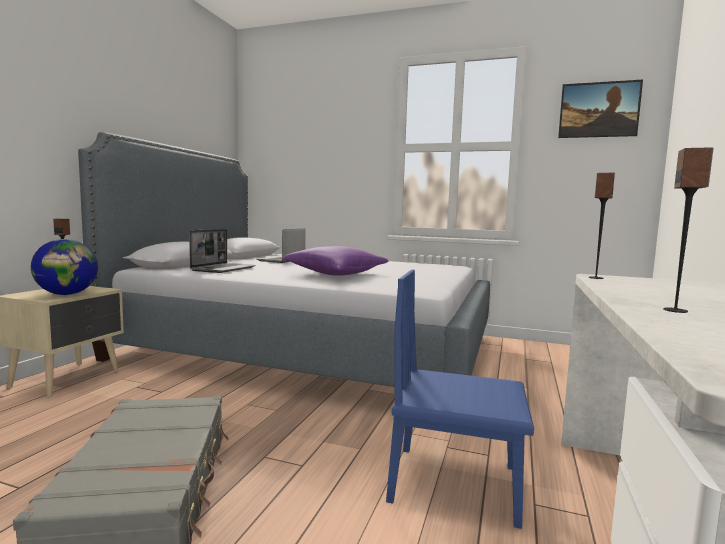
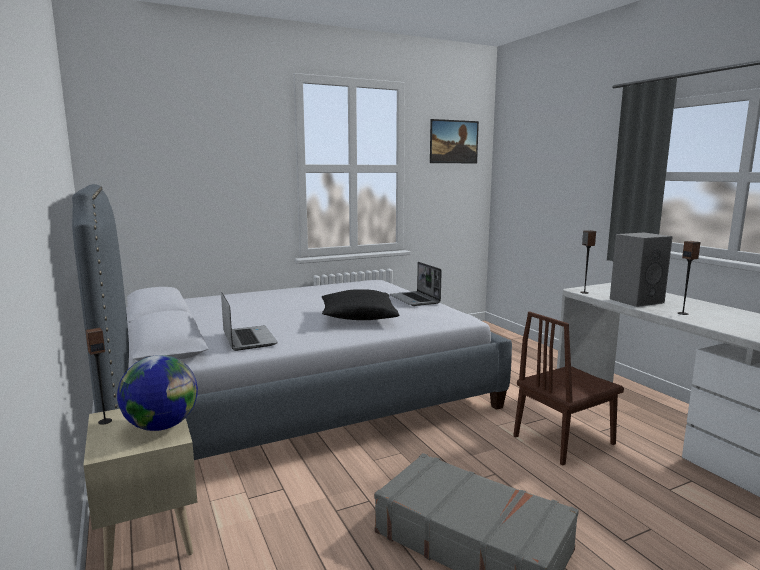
camera: 45 degrees left, 5 degrees up
laptop [256,229,305,263] -> laptop moved to [390,262,442,306]
purple pillow [282,246,388,276] -> black pillow [322,289,399,320]
blue chair [386,270,534,529] -> brown chair [513,311,624,466]
none -> grey speaker [610,233,673,307]

